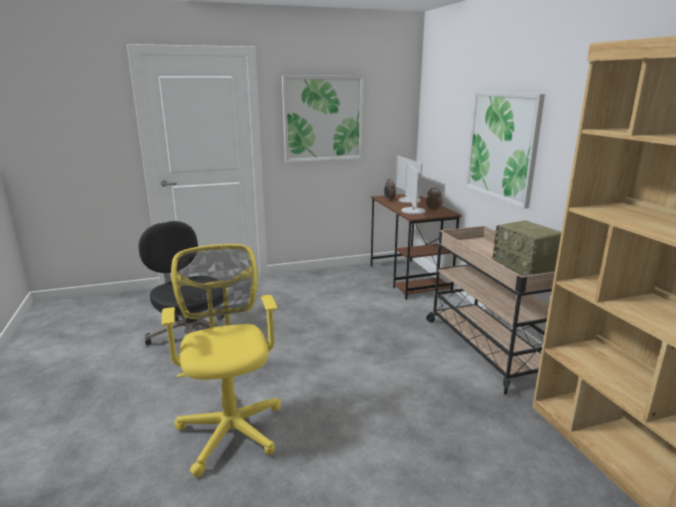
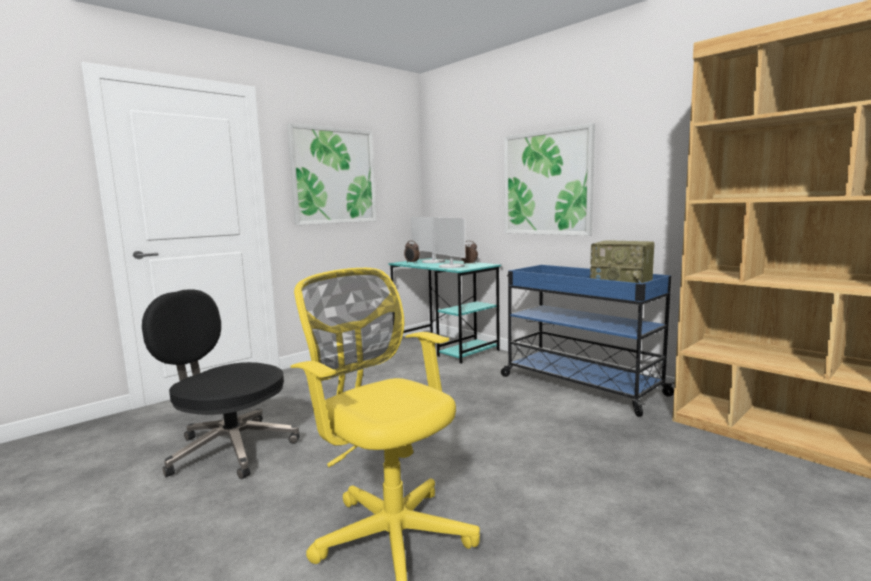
camera: 25 degrees left, 10 degrees down
brown desk [371,194,462,300] -> turquoise desk [388,258,501,364]
beige cart [426,226,555,395] -> blue cart [501,265,675,417]

